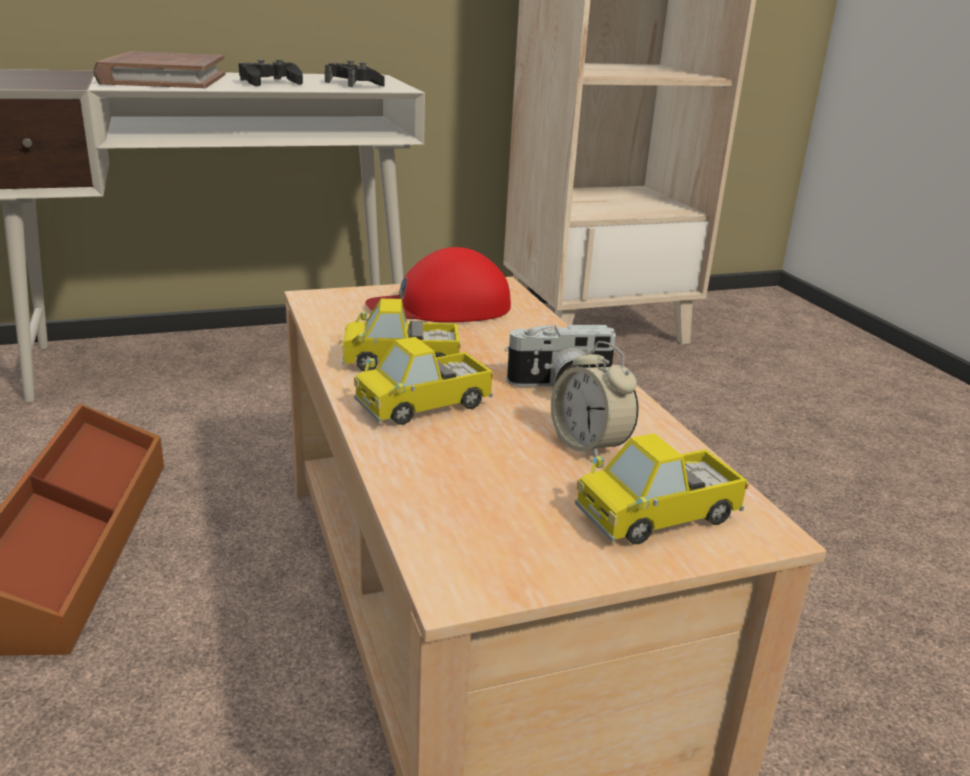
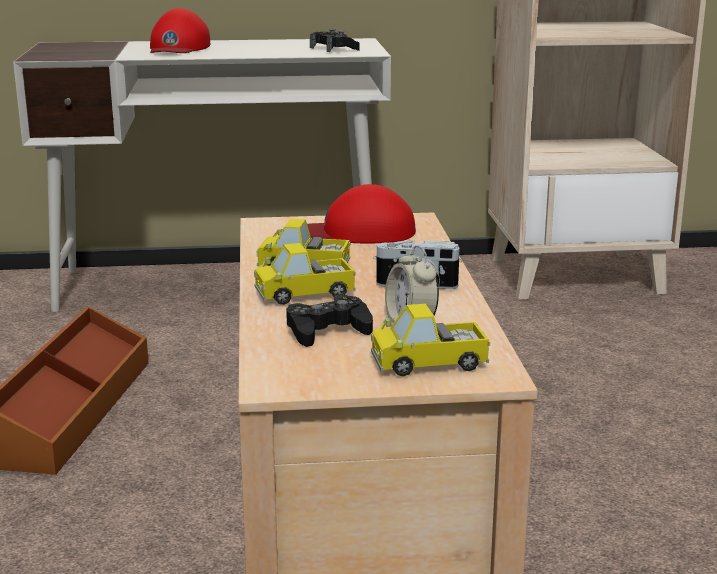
camera: 15 degrees right, 5 degrees down
brown book [93,51,226,88] -> red cap [150,8,210,53]
black game controller [238,59,303,86] -> black game controller moved to [286,295,373,347]

